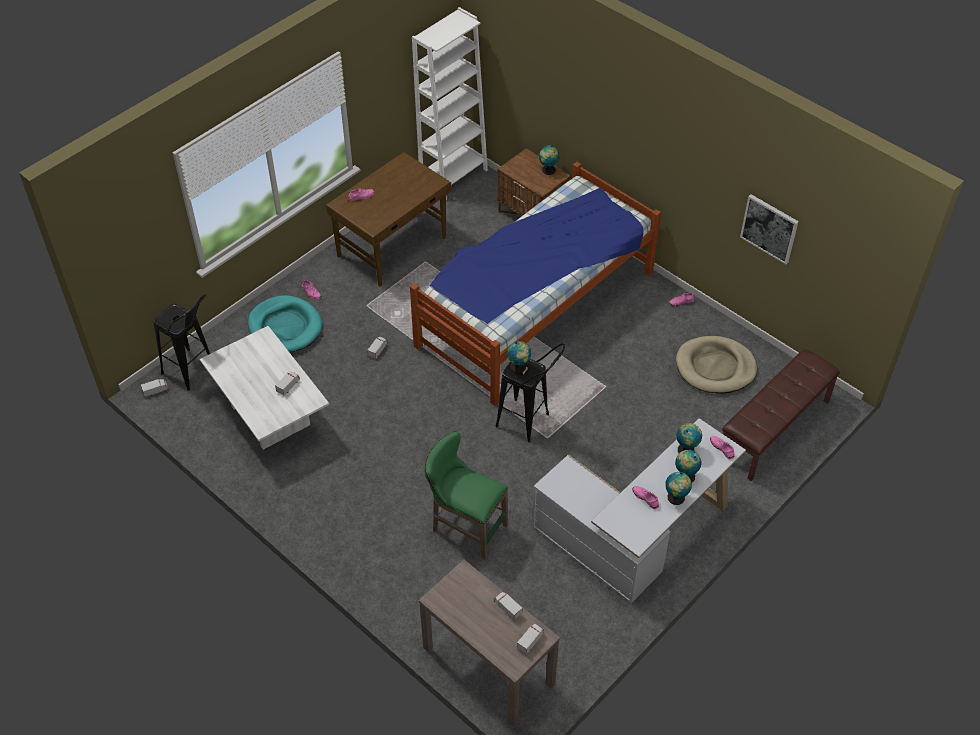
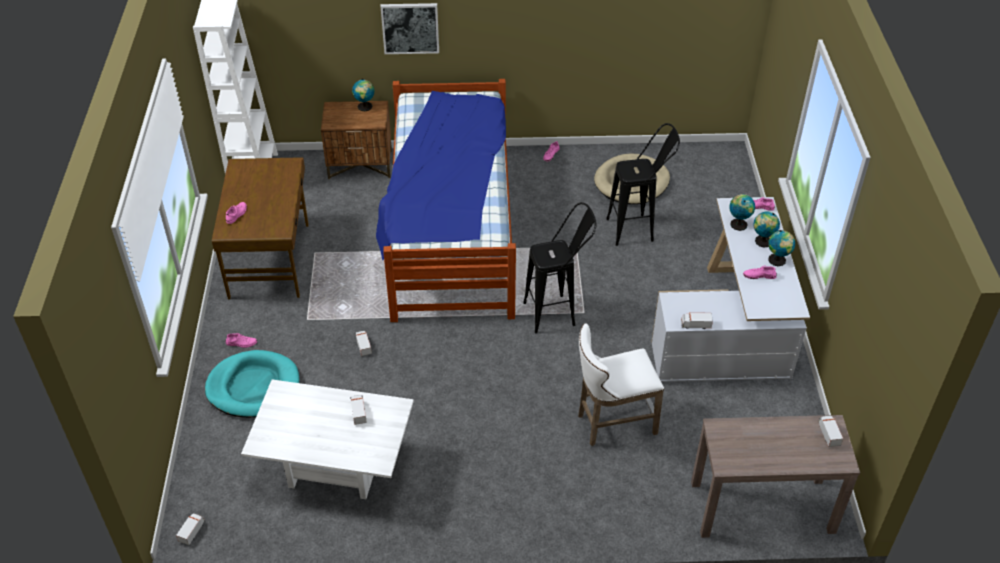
camera: 45 degrees left, 5 degrees down
black stool [153,294,210,391] -> black stool moved to [606,123,680,246]
green stool [425,431,508,560] -> white stool [578,323,664,446]
toy truck [494,592,523,620] -> toy truck moved to [681,312,713,329]
globe [507,341,531,373] -> none
brown bench [722,349,840,481] -> none
picture [740,194,799,264] -> picture moved to [380,3,439,54]

